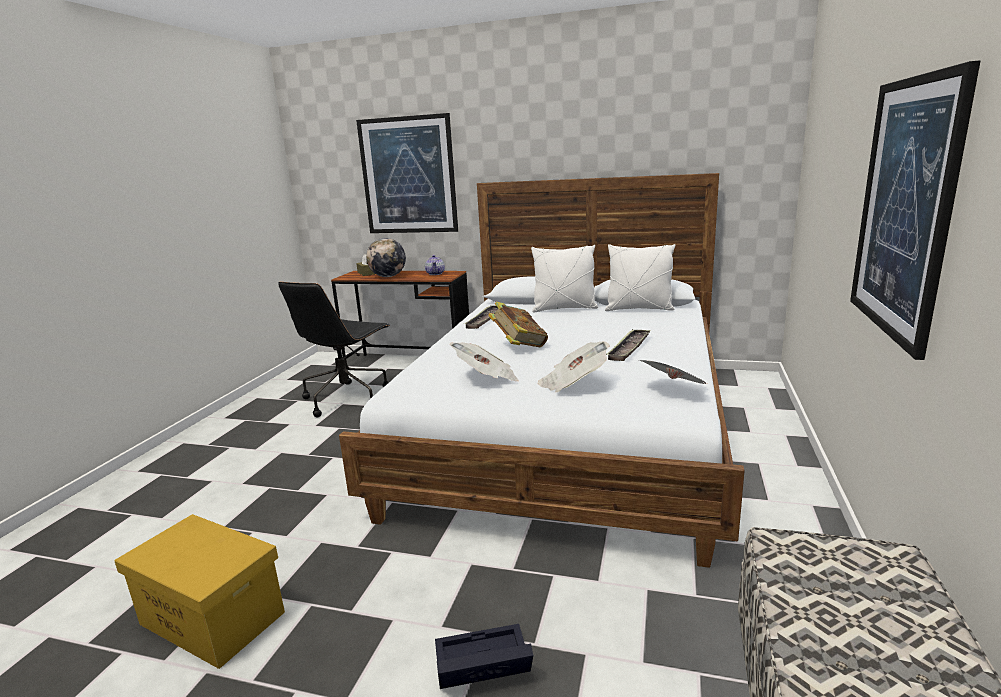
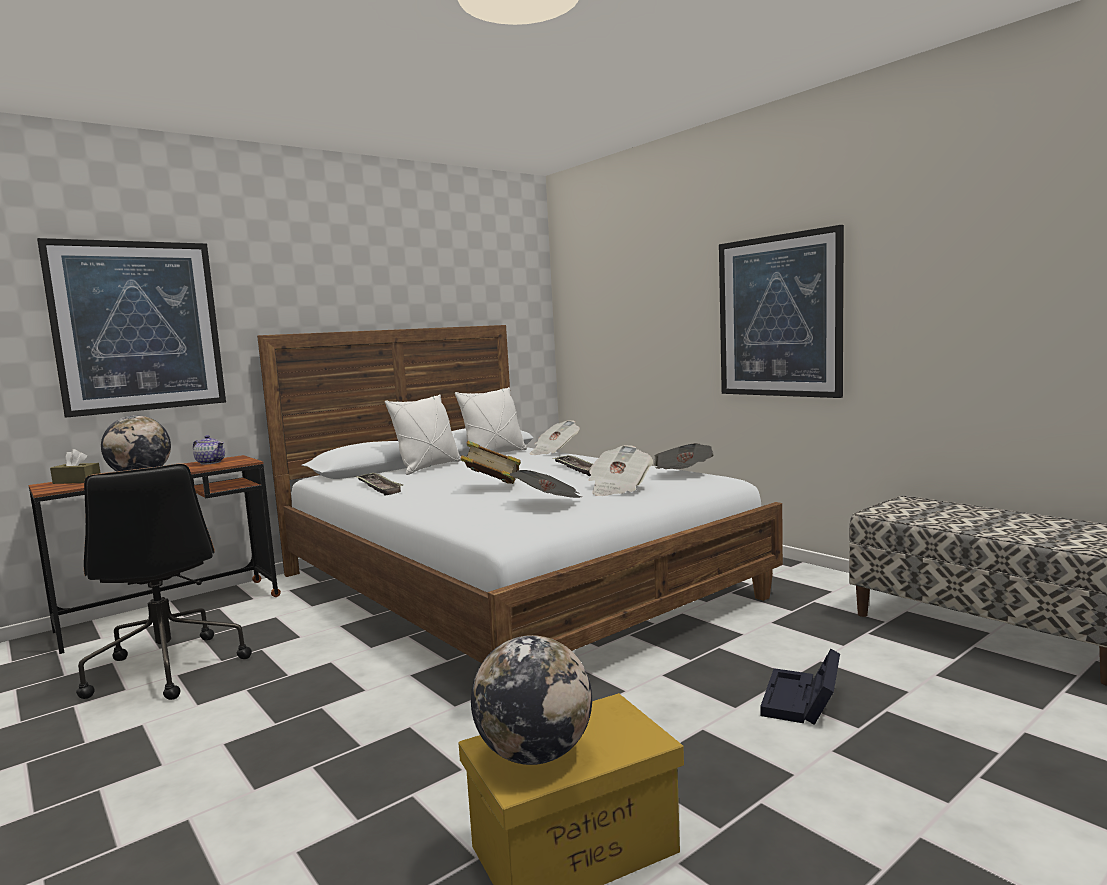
camera: 55 degrees left, 10 degrees down
none -> globe [471,635,592,765]
none -> newspaper [530,420,580,455]

